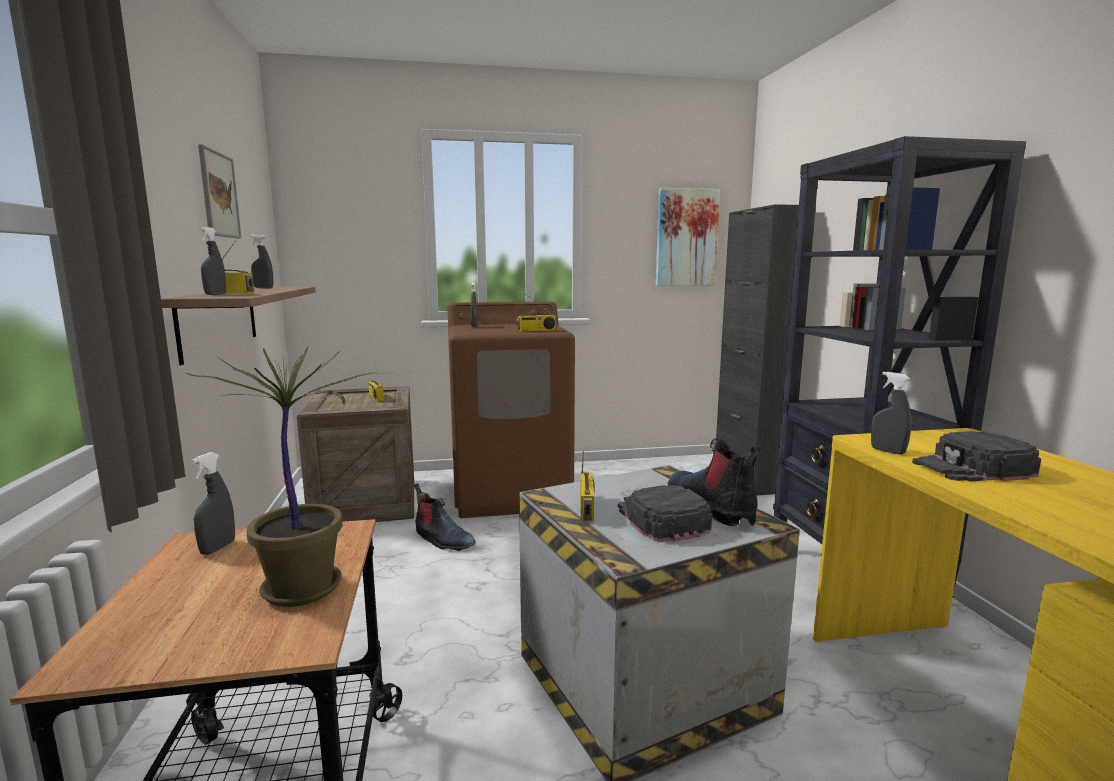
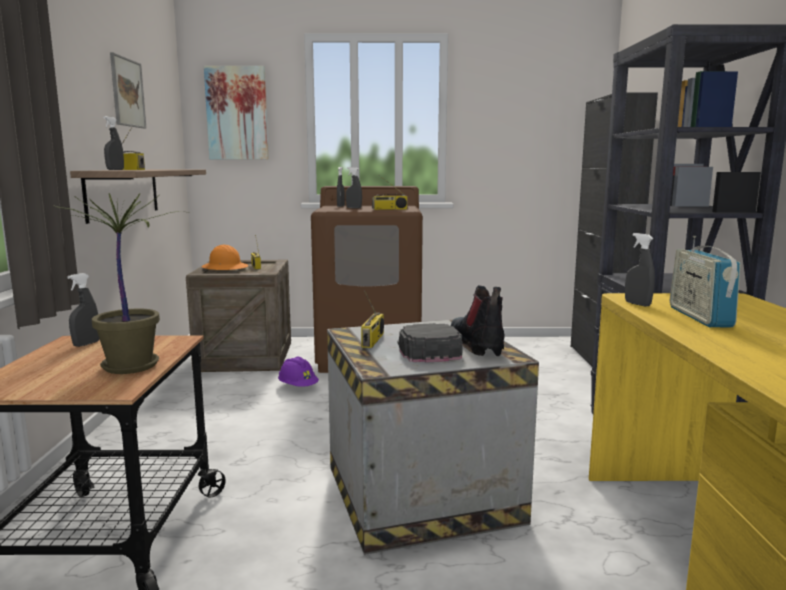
camera: 10 degrees right, 0 degrees up
grey spray bottle [250,234,273,288] -> grey spray bottle moved to [346,167,362,209]
boot [414,484,476,551] -> purple hard hat [278,357,319,387]
picture [656,188,720,286] -> picture moved to [204,66,269,160]
black cap [912,431,1041,482] -> radio [670,236,741,328]
none -> orange hard hat [202,245,248,270]

